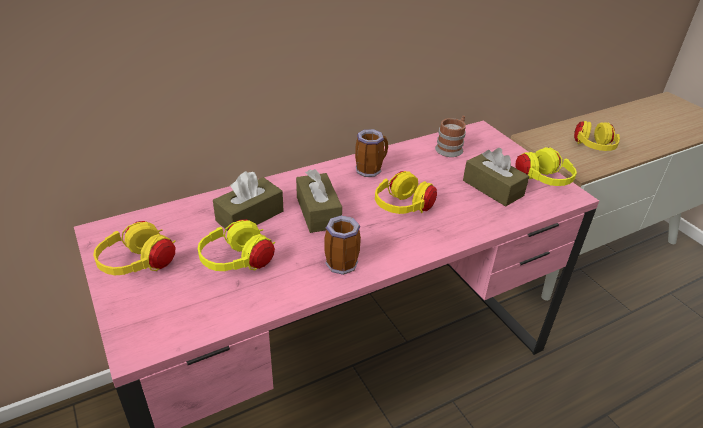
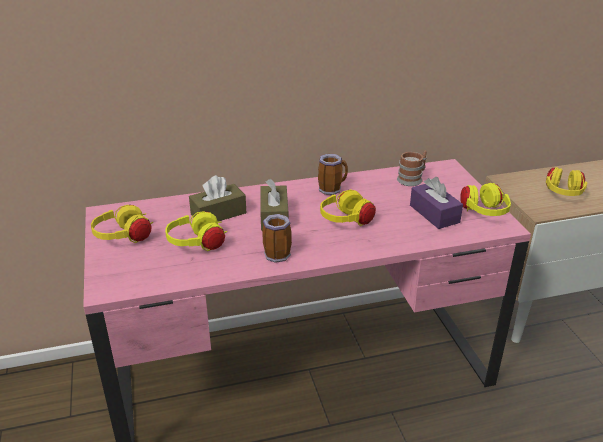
camera: 15 degrees right, 5 degrees down
brown tissue box [463,148,530,207] -> purple tissue box [410,177,463,229]

